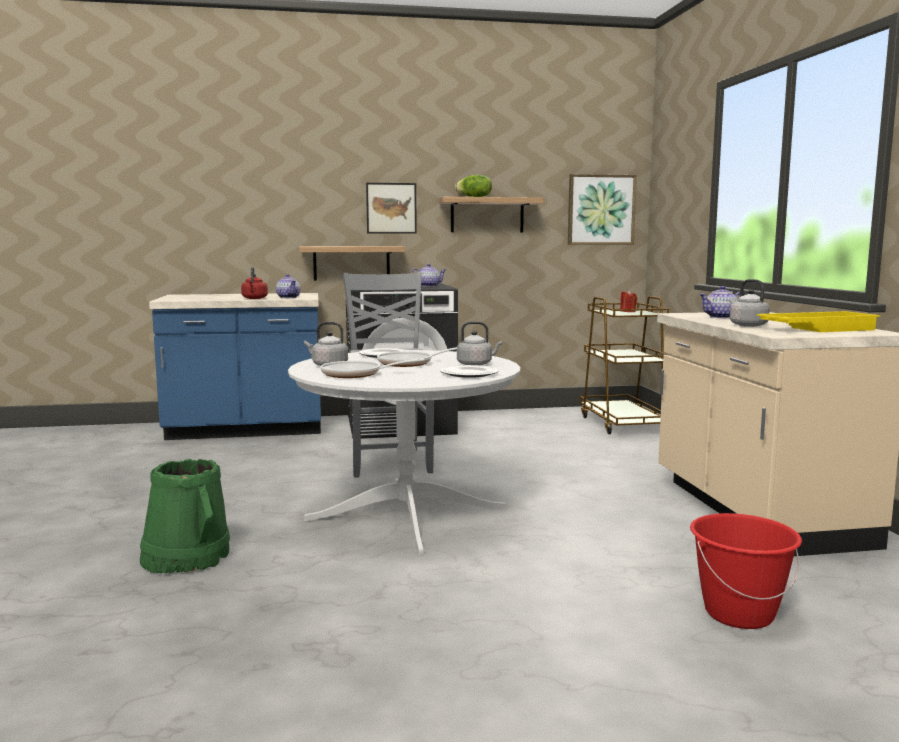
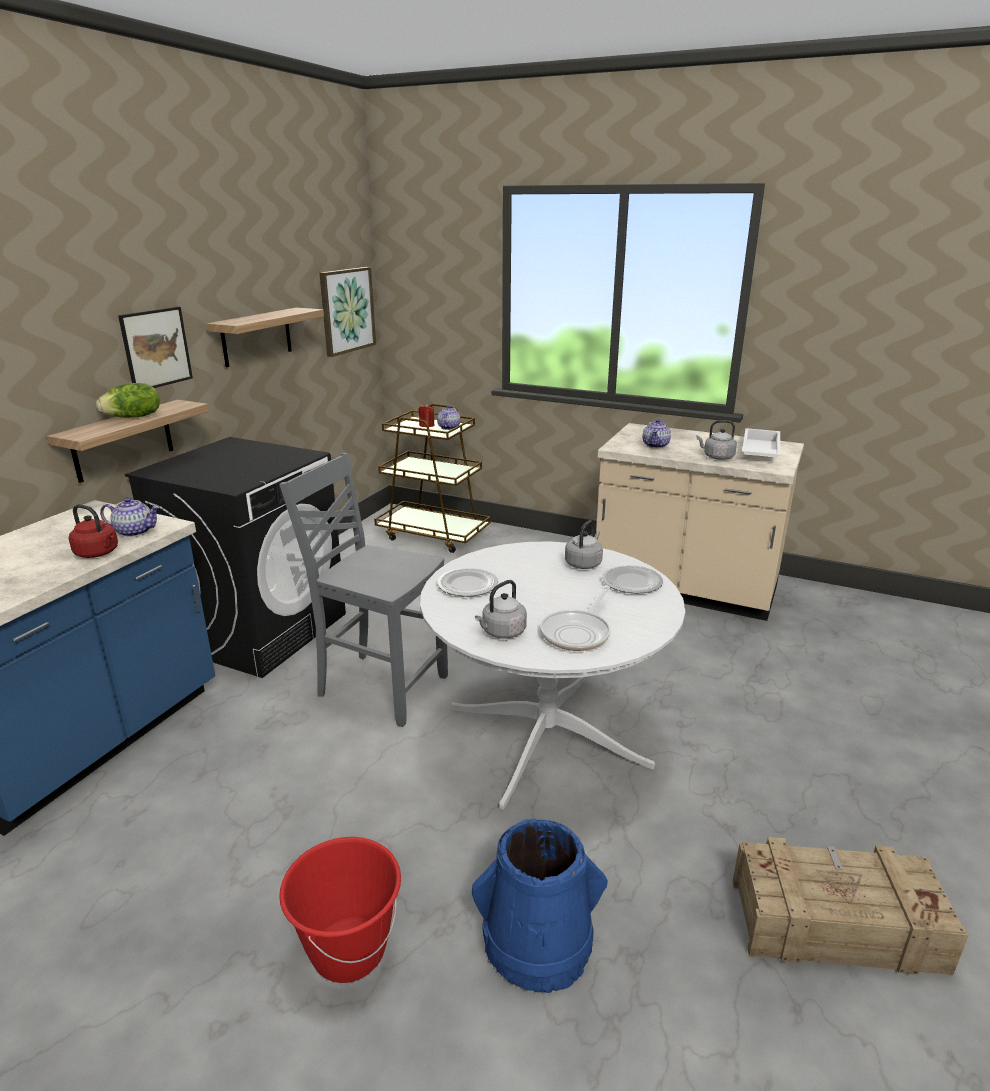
camera: 55 degrees left, 15 degrees up
green bucket [140,459,230,573] -> blue bucket [472,819,608,993]
frying pan [377,347,457,367] -> none
teapot [411,264,446,287] -> teapot moved to [437,405,461,430]
lettuce [455,175,492,197] -> lettuce moved to [96,383,160,418]
red bucket [690,513,802,629] -> red bucket moved to [279,837,401,983]
yellow tray [757,311,880,332] -> white tray [742,428,780,458]
none -> crate [733,837,969,976]

